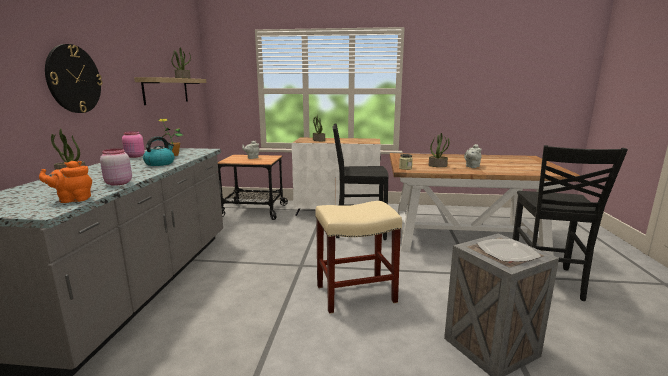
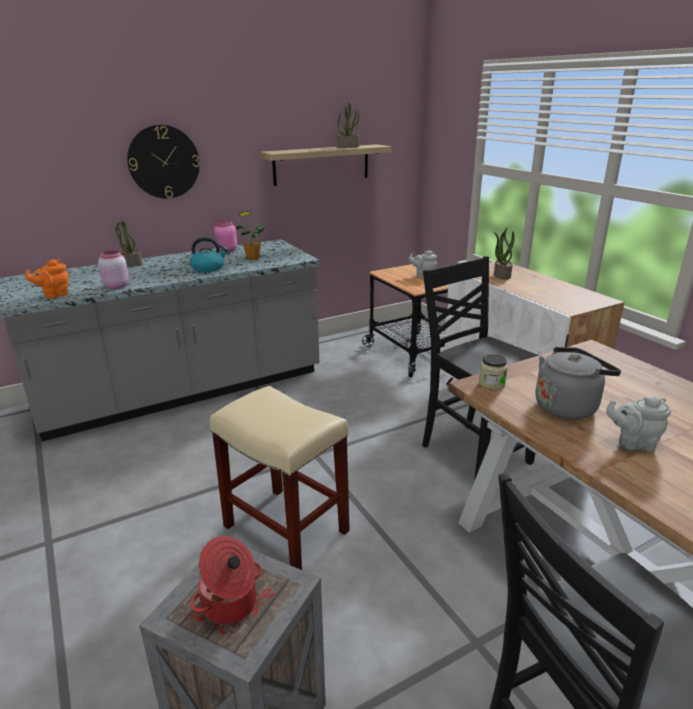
camera: 55 degrees right, 10 degrees up
orange teapot [39,161,92,203] -> orange teapot turned 75 degrees counterclockwise [25,259,69,299]
potted plant [429,133,450,167] -> grey kettle [535,347,621,419]
plate [477,239,541,262] -> cooking pot [190,536,262,624]

